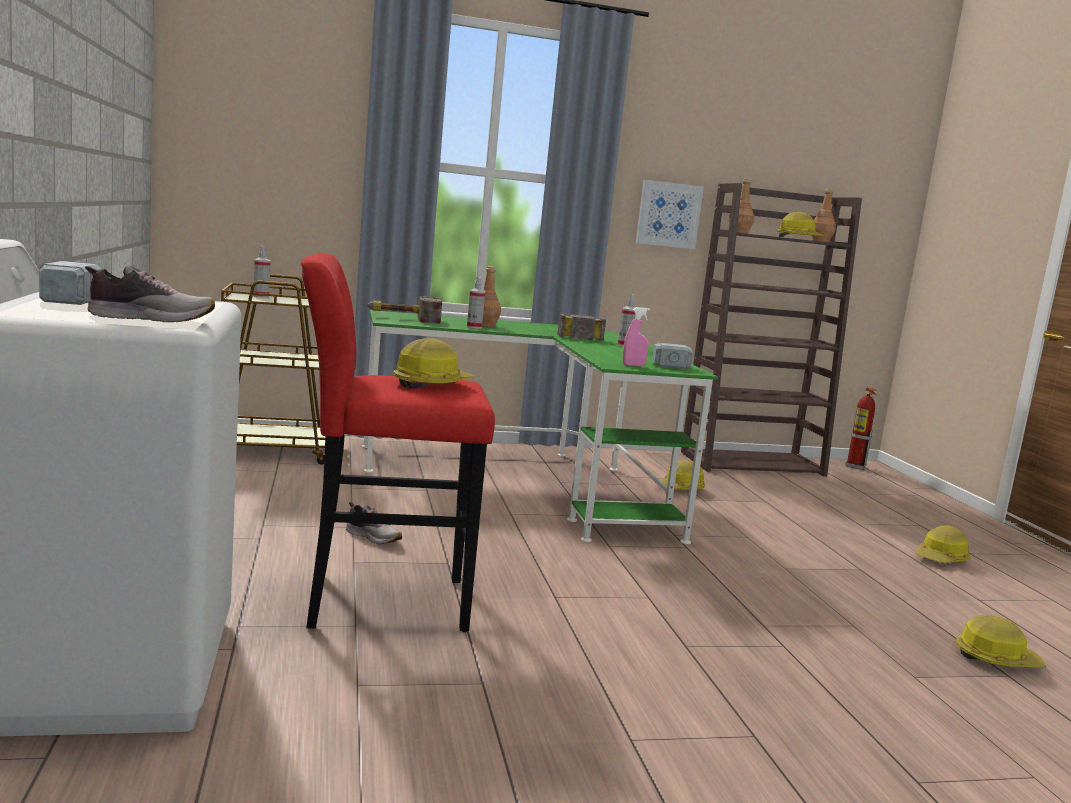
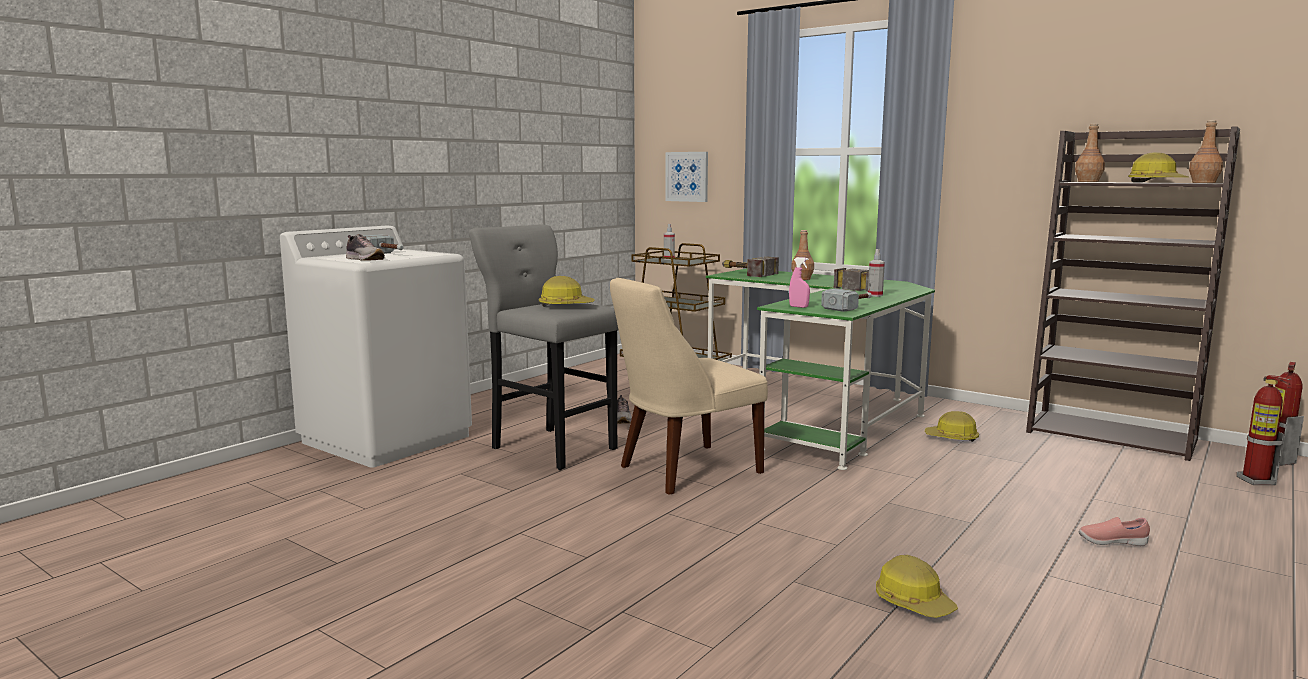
camera: 50 degrees right, 0 degrees up
red stool [301,253,495,632] -> grey stool [469,224,618,470]
spray bottle [467,277,485,329] -> none
picture [636,180,704,249] -> picture moved to [665,152,708,202]
hard hat [916,525,971,563] -> pink shoe [1079,517,1150,546]
none -> beige chair [610,278,768,495]
none -> fire extinguisher [1237,375,1291,485]

